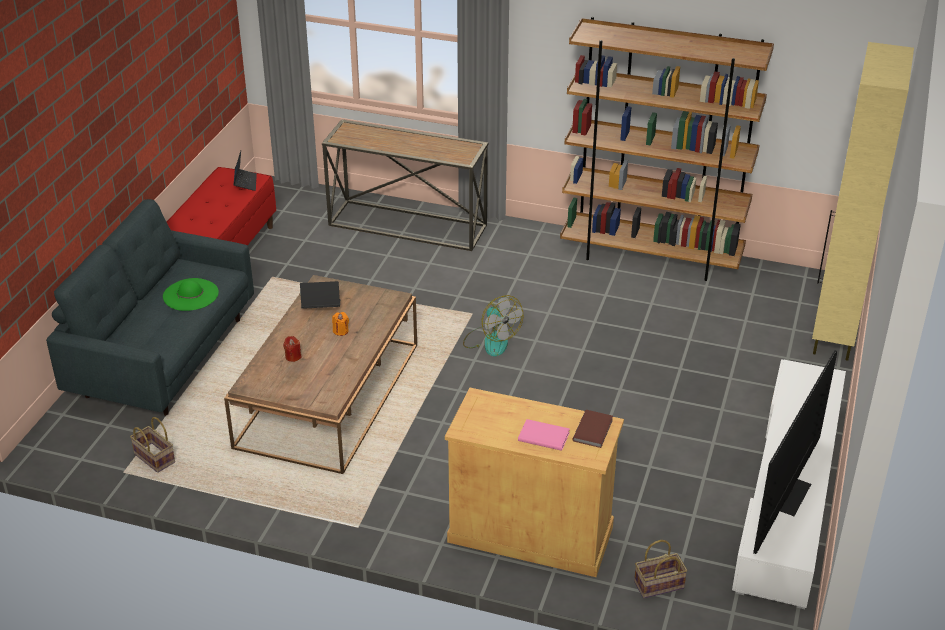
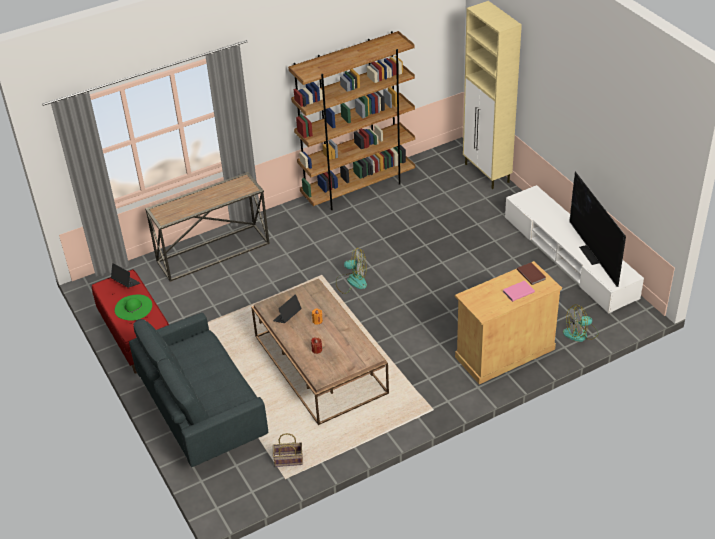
camera: 45 degrees left, 5 degrees up
green hat [163,278,219,311] -> green hat moved to [115,294,152,321]
basket [634,540,688,598] -> fan [563,304,599,342]

